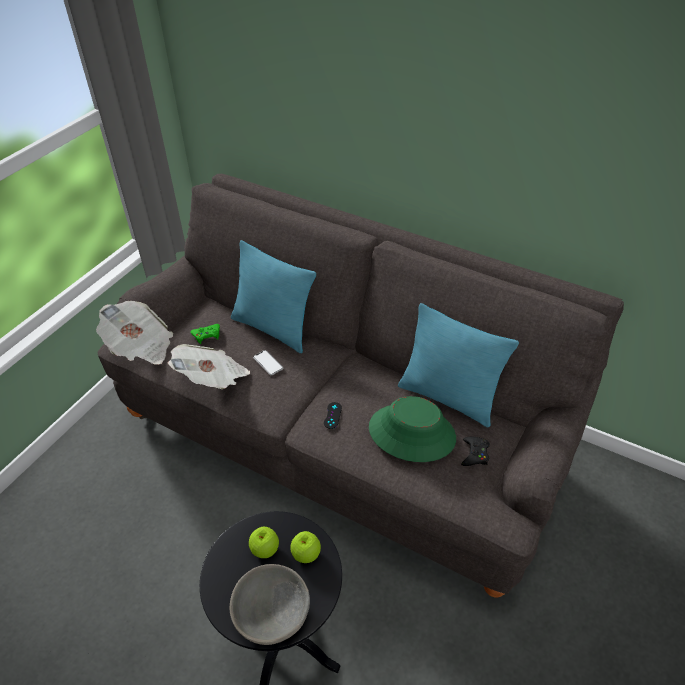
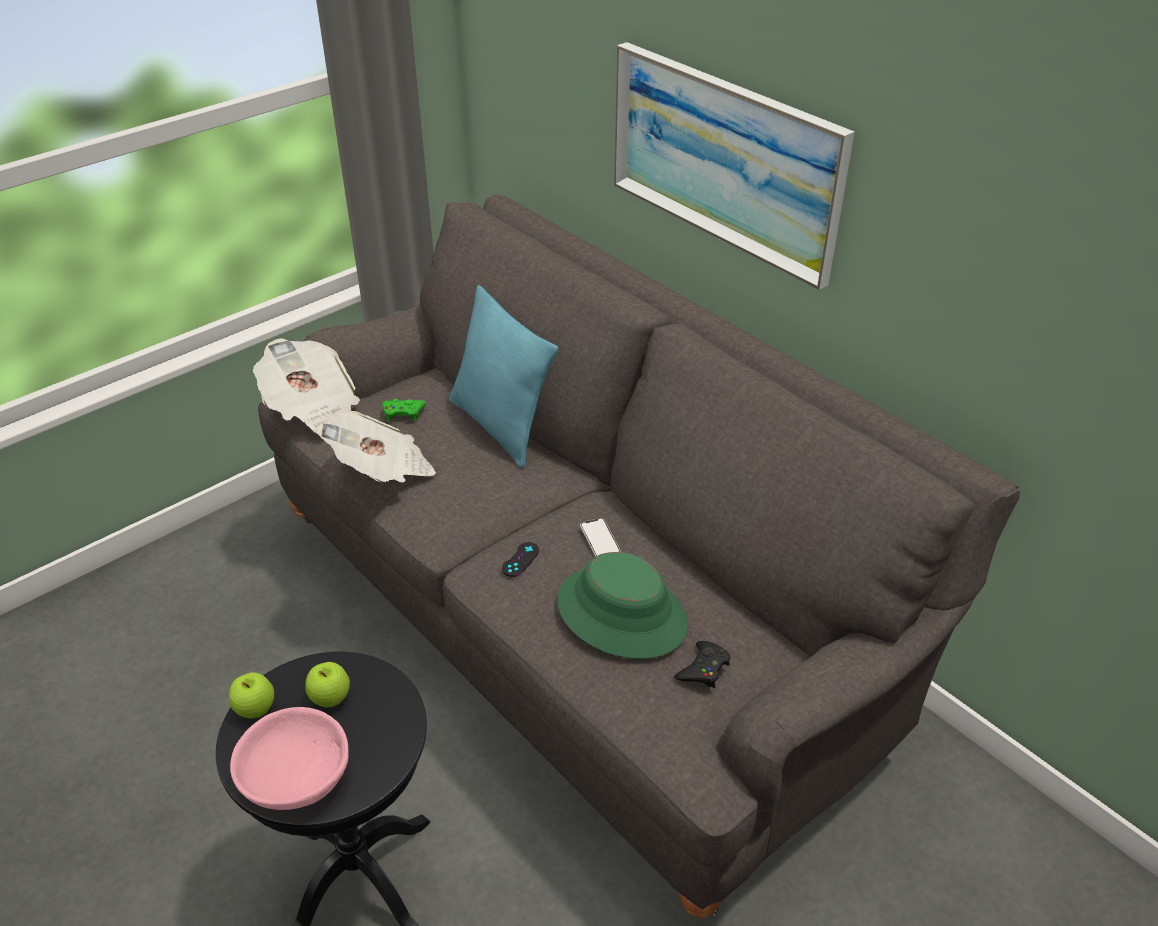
camera: 20 degrees right, 5 degrees down
grey bowl [230,564,310,645] -> pink bowl [230,707,349,810]
phone [253,350,283,375] -> phone moved to [580,518,621,557]
apple [290,531,321,563] -> apple moved to [229,672,274,719]
turquoise pillow [398,303,519,427] -> none
none -> picture [614,42,854,290]

